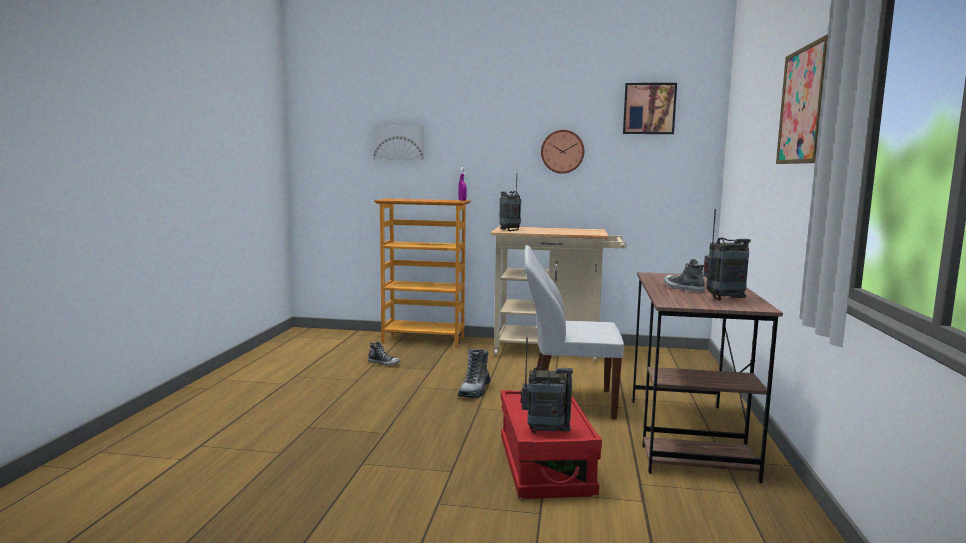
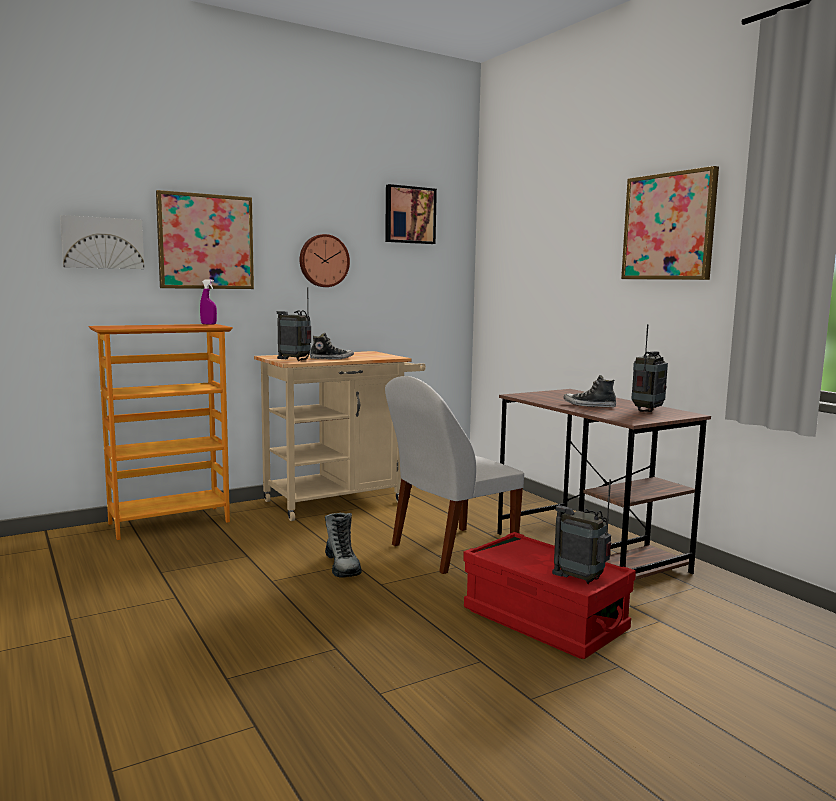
camera: 40 degrees left, 0 degrees up
shoe [368,341,400,366] -> shoe moved to [310,333,354,359]
radio [520,338,573,434] -> radio turned 105 degrees counterclockwise [552,479,611,584]
none -> picture [156,190,254,289]

